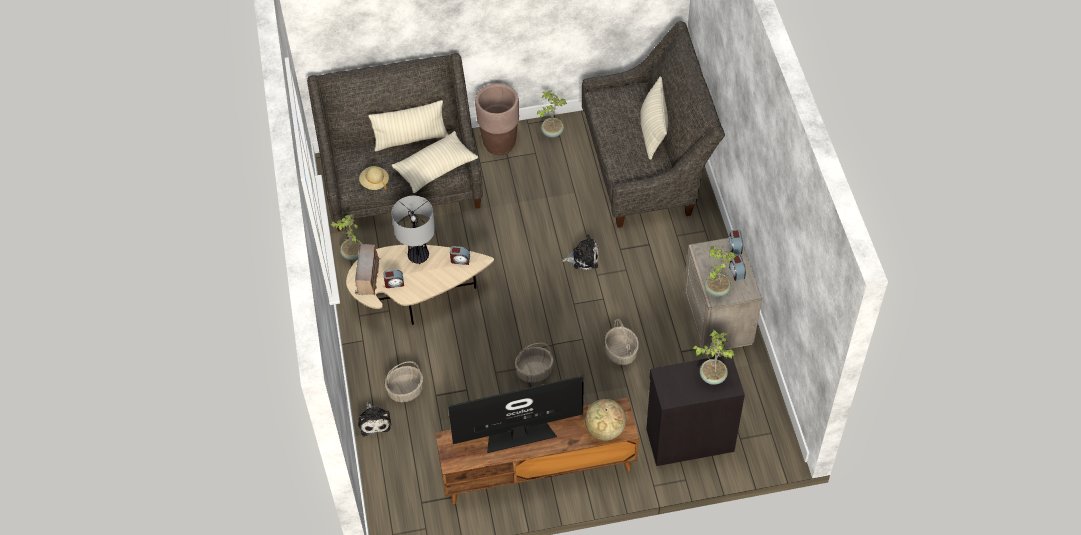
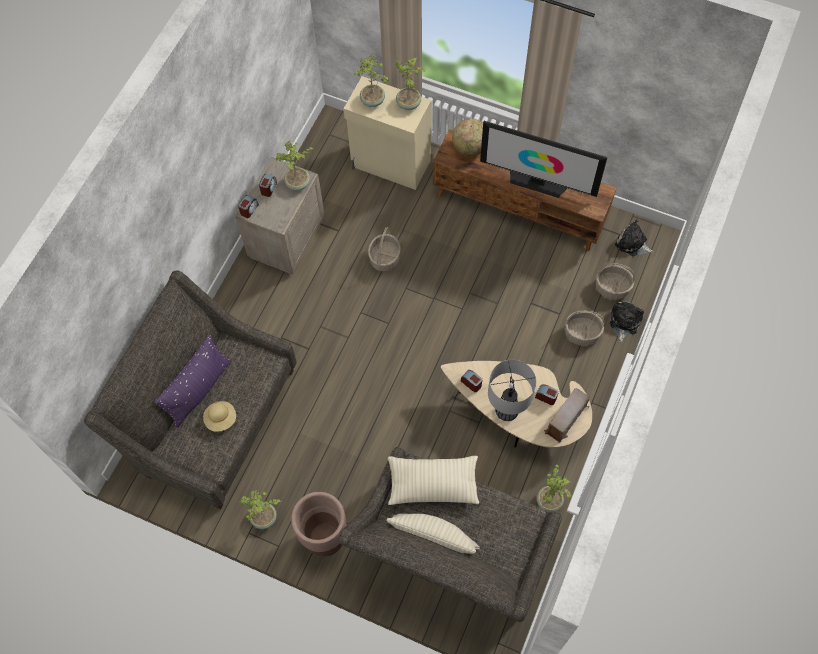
camera: 145 degrees left, 10 degrees up
beige hat [359,166,389,190] -> beige hat moved to [203,401,236,432]
basket [515,343,554,382] -> basket moved to [596,263,635,299]
plush toy [562,234,599,270] -> plush toy moved to [615,219,653,256]
beige pillow [641,76,668,160] -> purple pillow [155,335,231,427]
black cabinet [646,355,745,466] -> beige cabinet [344,76,431,190]
none -> potted plant [395,58,425,110]

